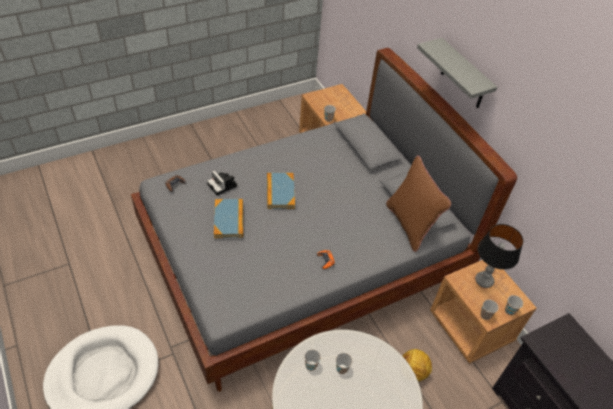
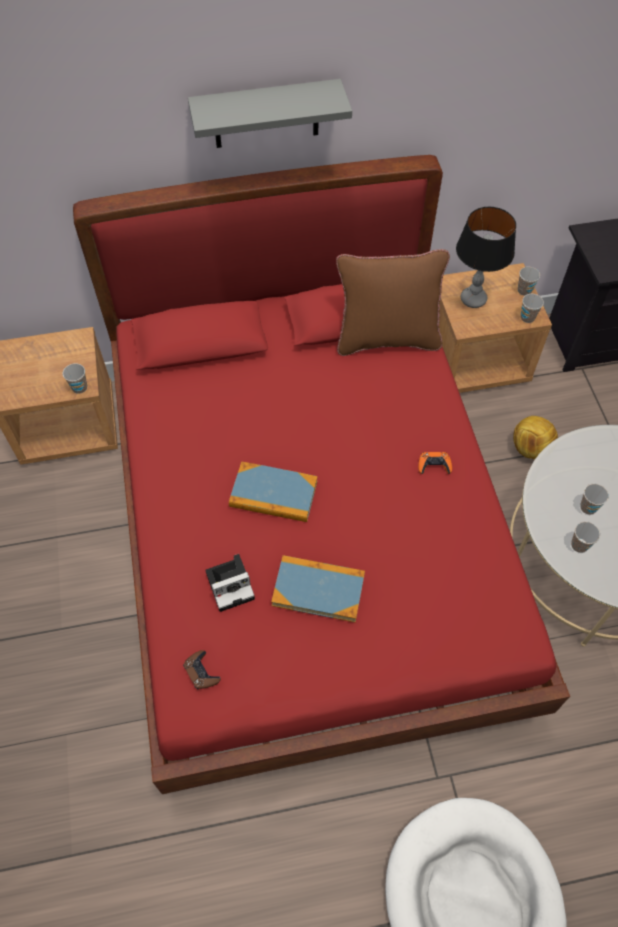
camera: 70 degrees left, 10 degrees up
grey bed [131,48,517,392] -> red bed [73,155,570,794]

